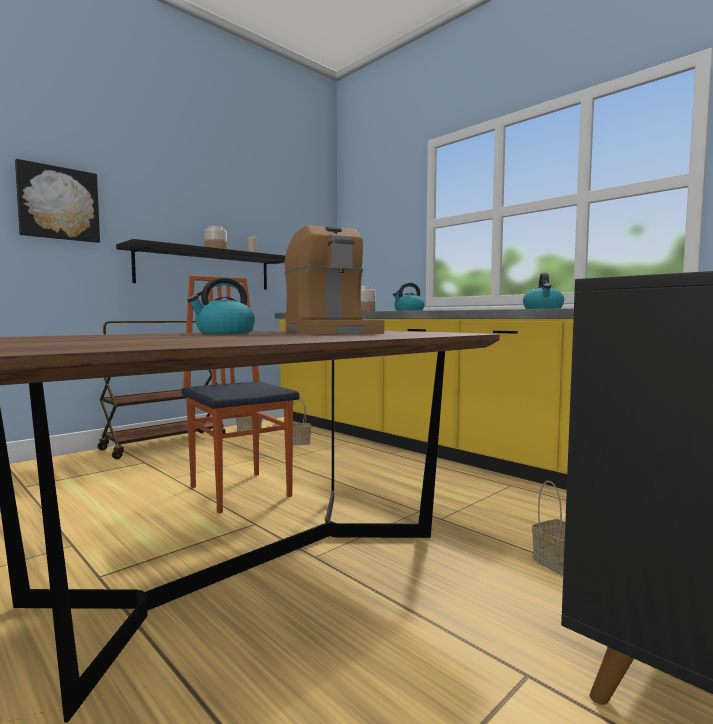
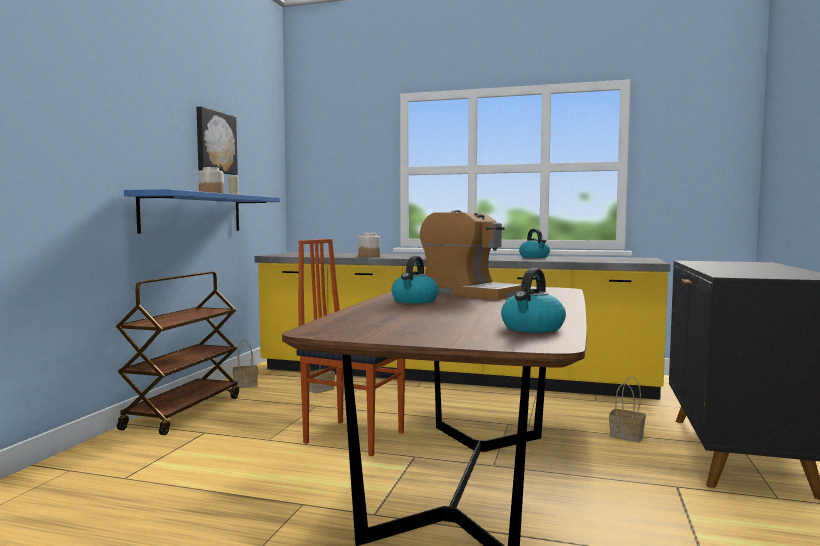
camera: 30 degrees left, 0 degrees up
picture [15,159,100,243] -> picture moved to [196,107,238,175]
black shelf [116,239,286,290] -> blue shelf [124,189,280,234]
kettle [393,283,425,311] -> kettle moved to [501,268,566,333]

